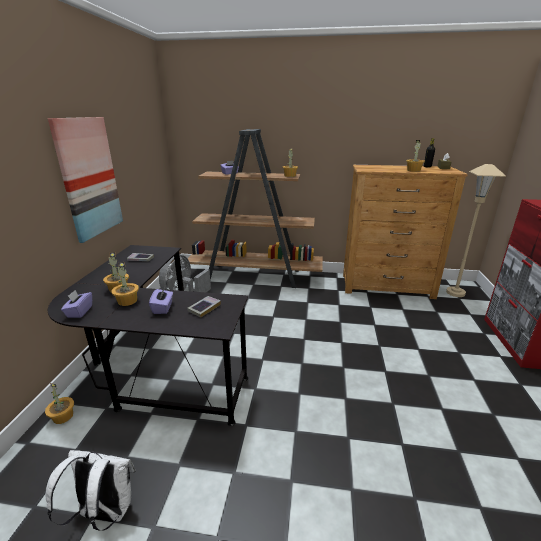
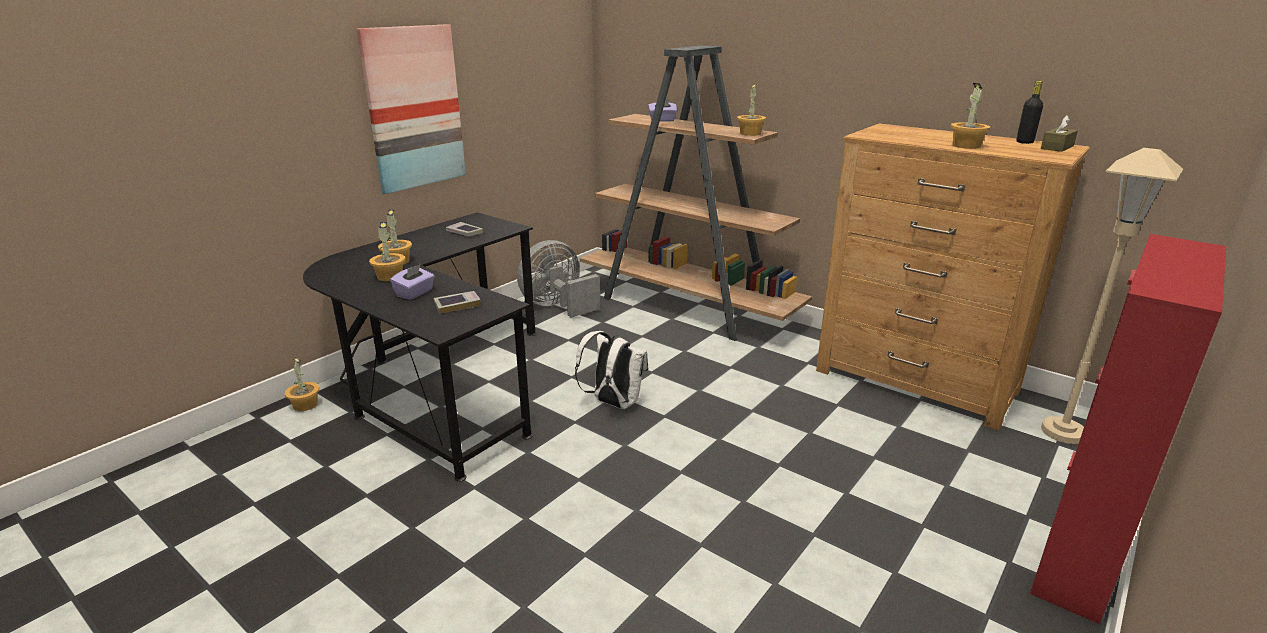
camera: 30 degrees right, 0 degrees up
white backpack [45,450,136,531] -> white backpack moved to [575,331,648,409]
purple tissue box [61,290,92,318] -> none

